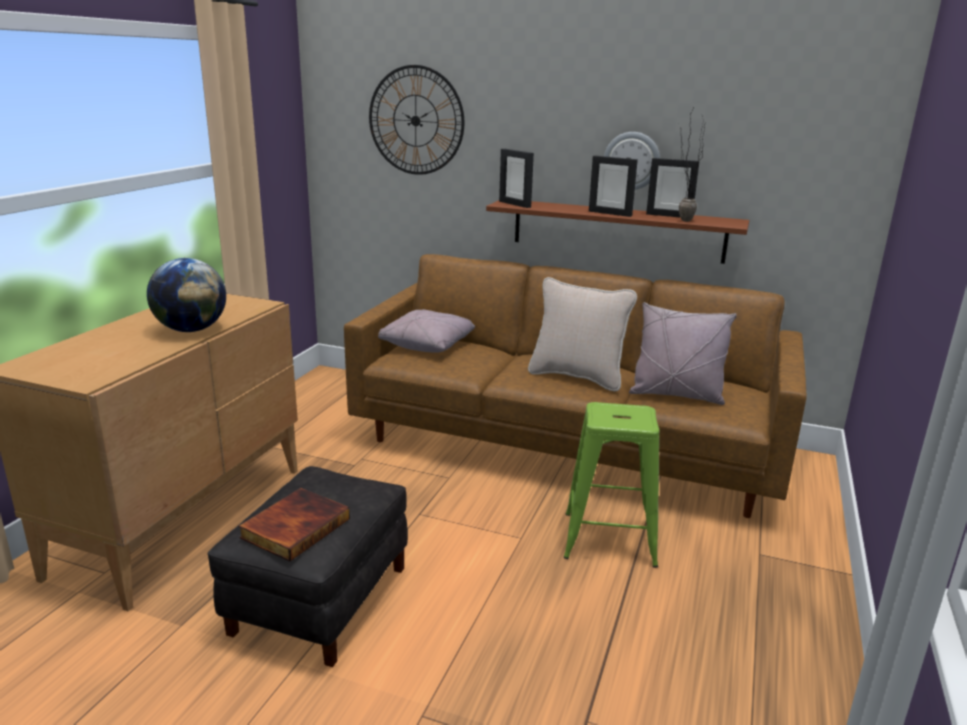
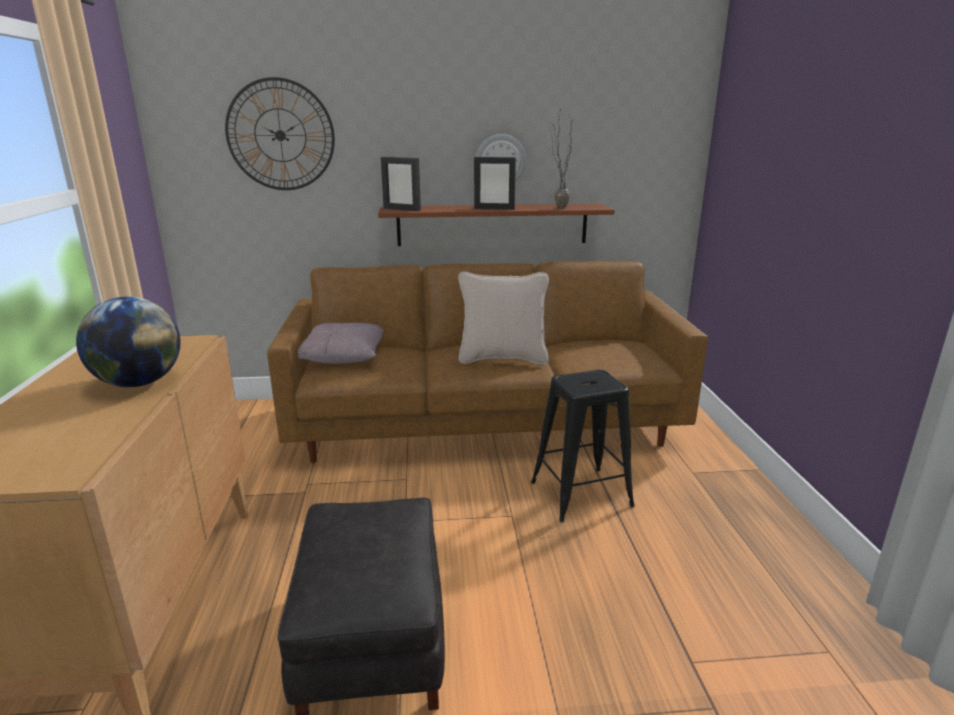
camera: 25 degrees left, 0 degrees up
book [238,488,350,561] -> none
green stool [564,402,659,568] -> black stool [531,370,635,523]
purple pillow [629,302,737,405] -> none
picture frame [646,158,700,218] -> none

